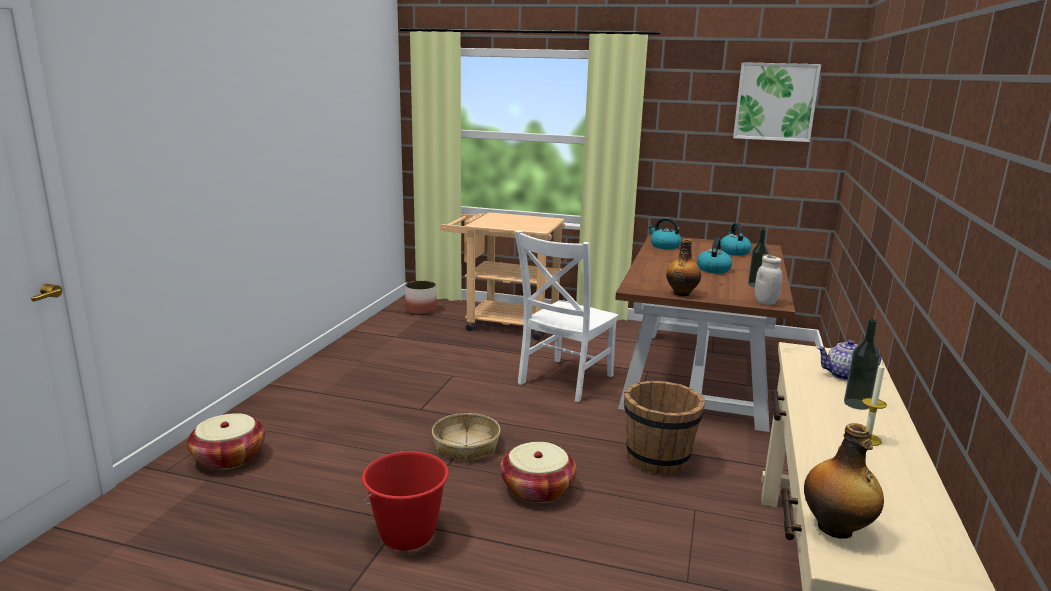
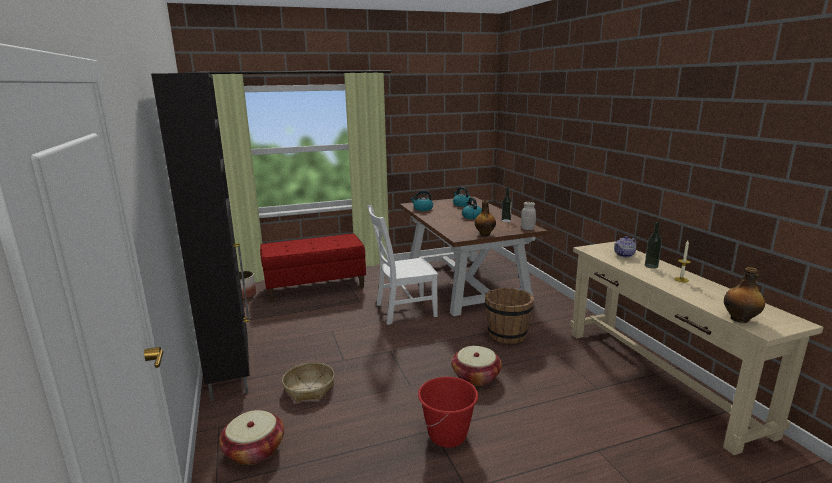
camera: 35 degrees left, 0 degrees up
basket [432,413,501,462] -> basket moved to [282,362,334,402]
beige cart [440,212,565,340] -> red bench [260,234,366,302]
white chair [514,231,619,402] -> white chair turned 75 degrees clockwise [367,205,438,325]
picture [733,62,821,142] -> none
none -> black cabinet [151,73,250,401]

